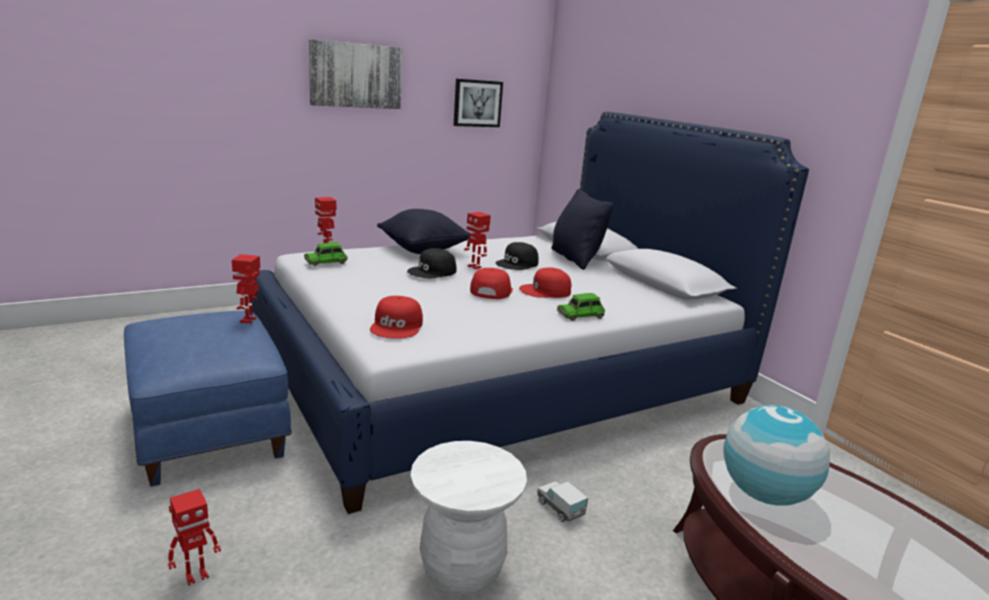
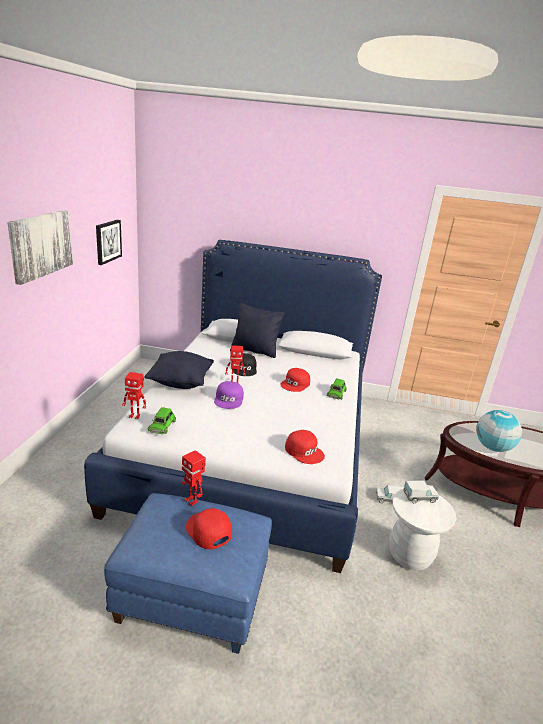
camera: 50 degrees left, 5 degrees up
toy robot [168,489,221,586] -> none
black cap [407,248,456,278] -> purple cap [214,381,244,409]
red cap [470,268,513,299] -> red cap moved to [186,508,232,550]
none -> toy truck [403,480,439,503]

